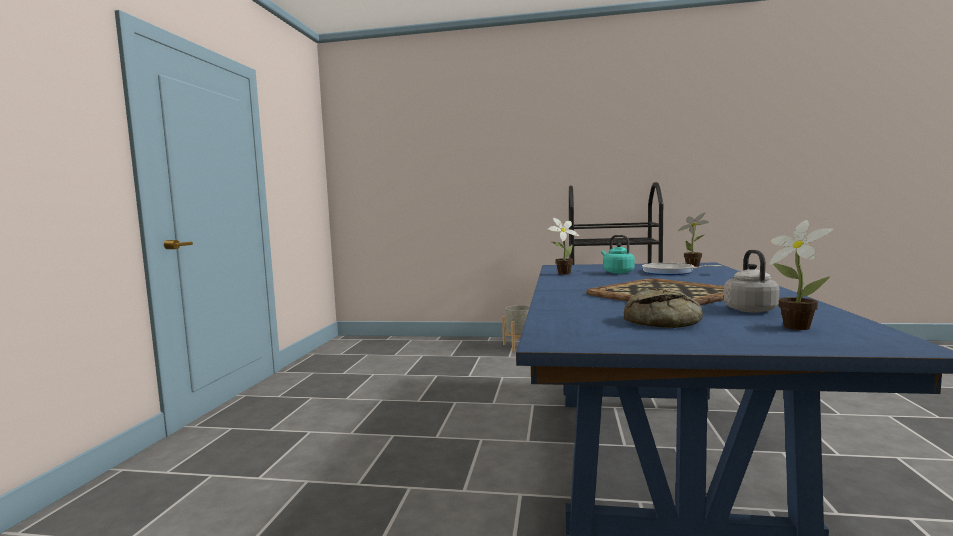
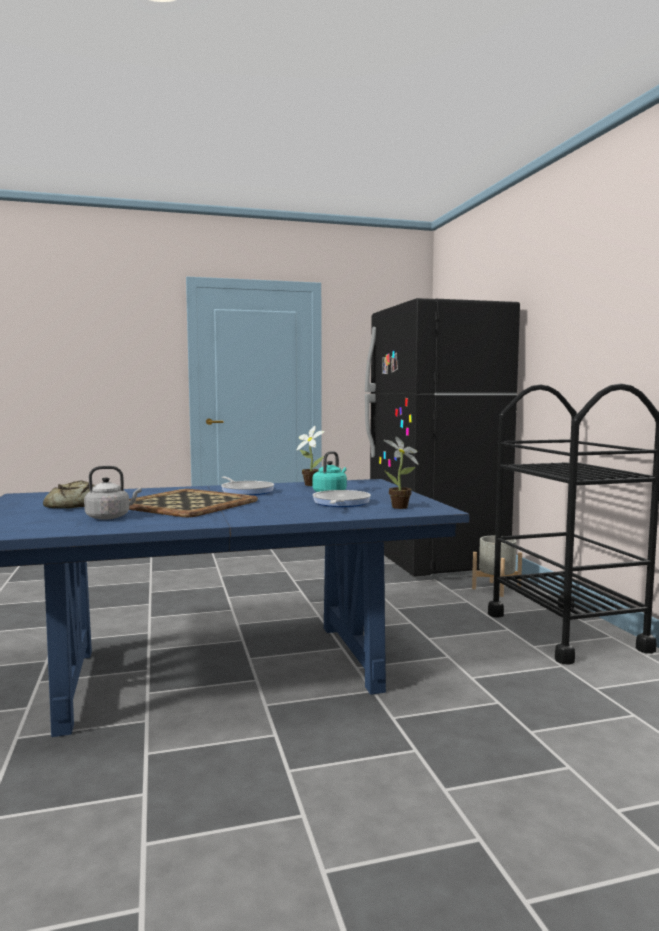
camera: 65 degrees right, 0 degrees up
potted plant [769,220,834,330] -> none
none -> frying pan [221,477,274,495]
none -> black fridge [365,298,520,579]

